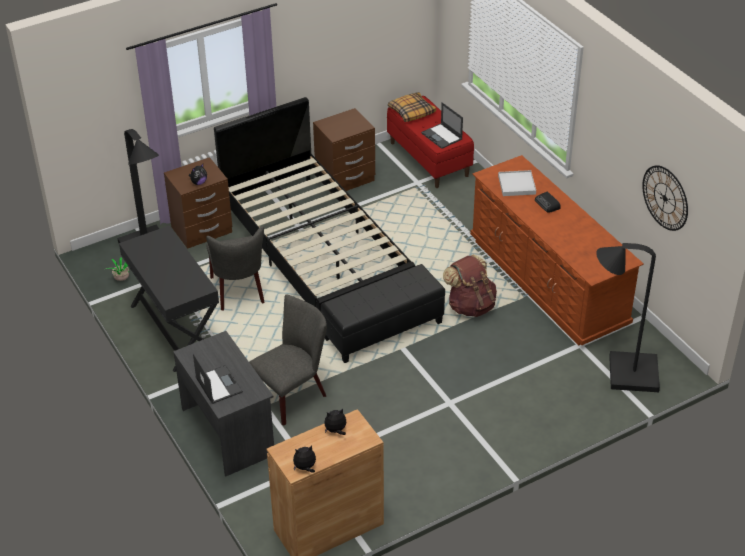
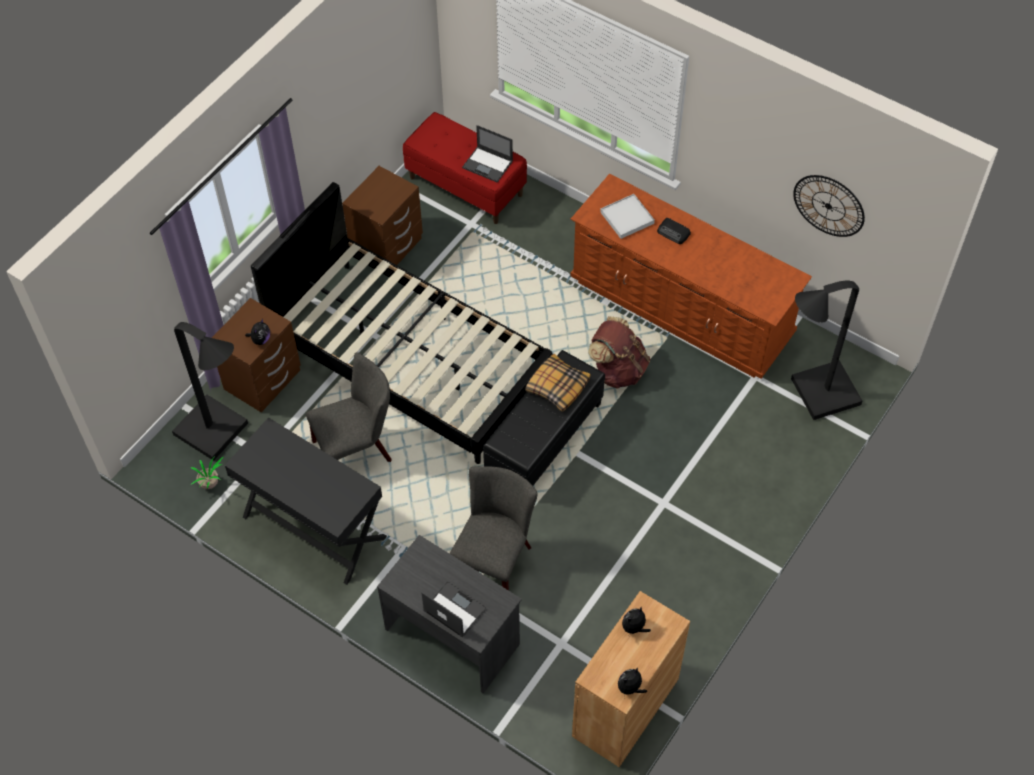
camera: 25 degrees left, 15 degrees up
grey chair [206,226,264,311] -> grey chair turned 75 degrees counterclockwise [306,352,392,462]
pillow [388,92,436,122] -> pillow moved to [525,354,590,412]

